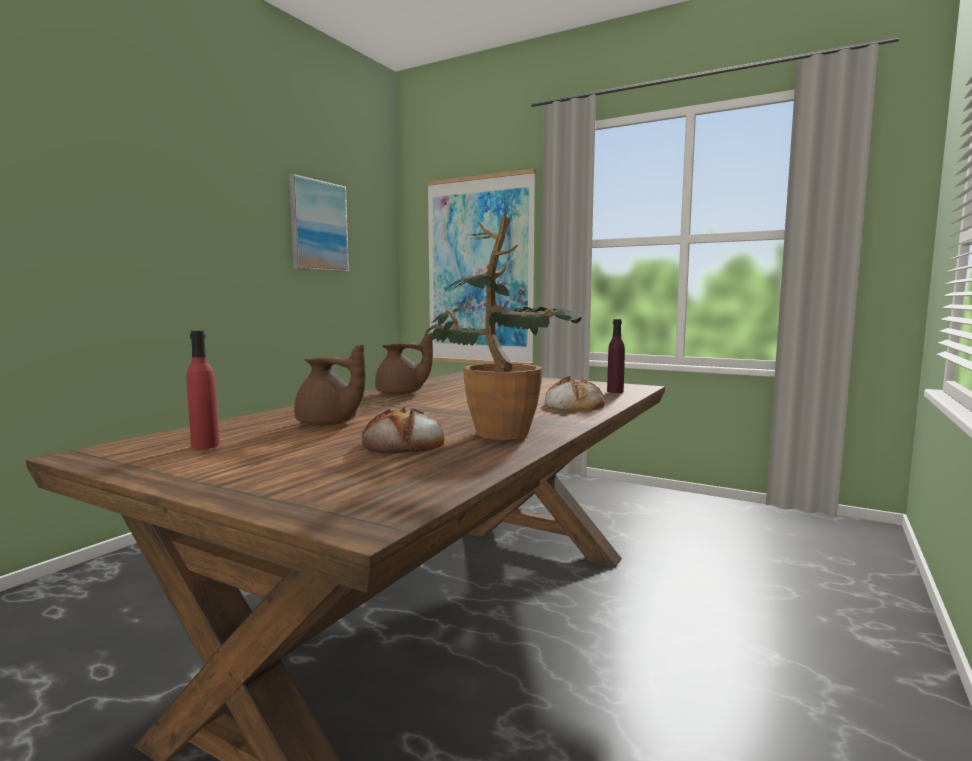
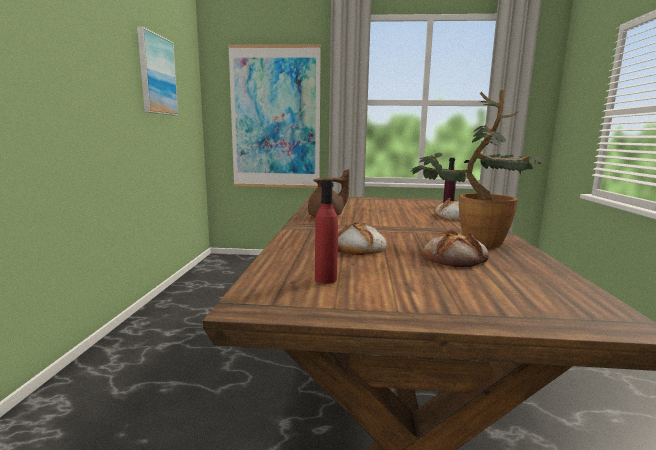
camera: 25 degrees left, 5 degrees up
brown teapot [294,344,366,426] -> bread [338,222,387,255]

